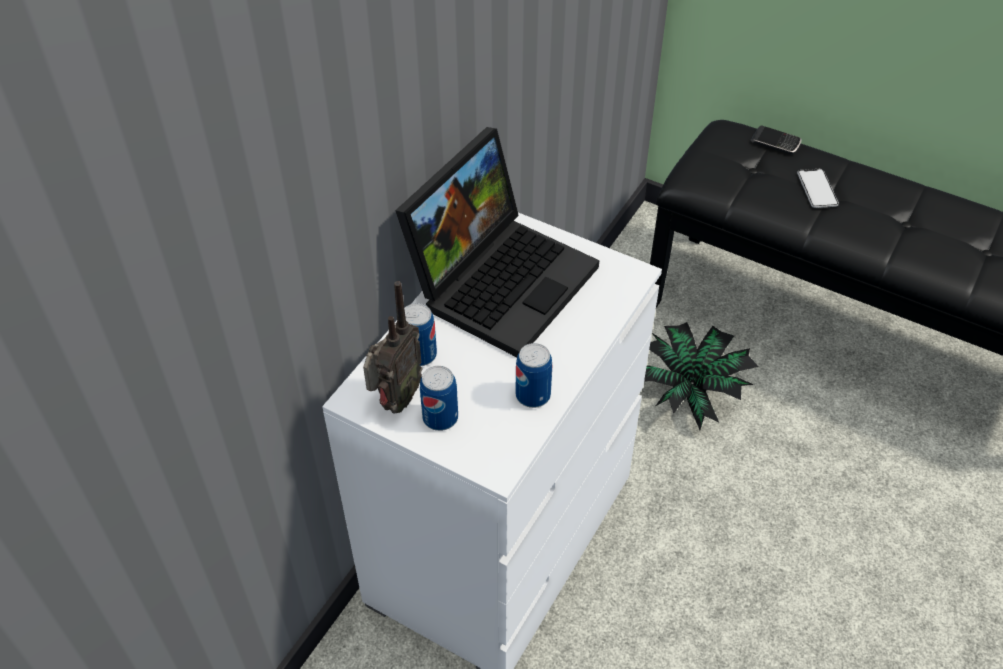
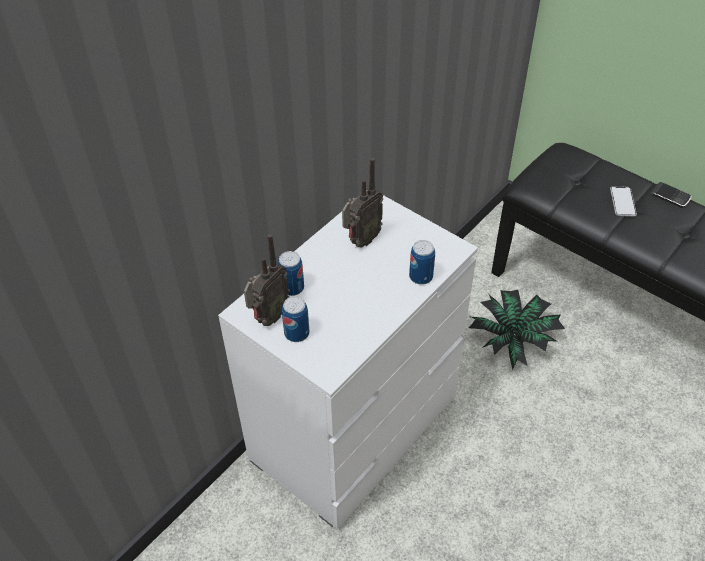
camera: 10 degrees right, 0 degrees up
laptop [395,127,600,357] -> radio [342,158,383,247]
can [515,343,552,408] -> can moved to [409,240,435,285]
phone [751,126,801,155] -> phone moved to [651,182,692,208]

